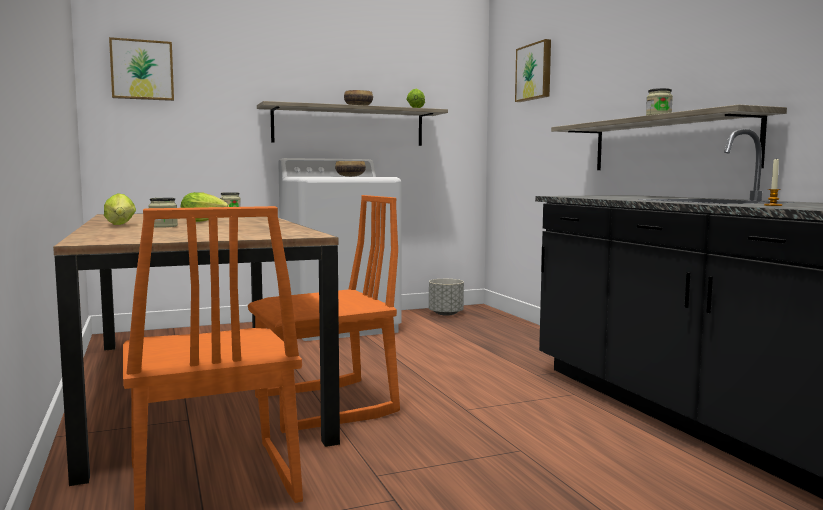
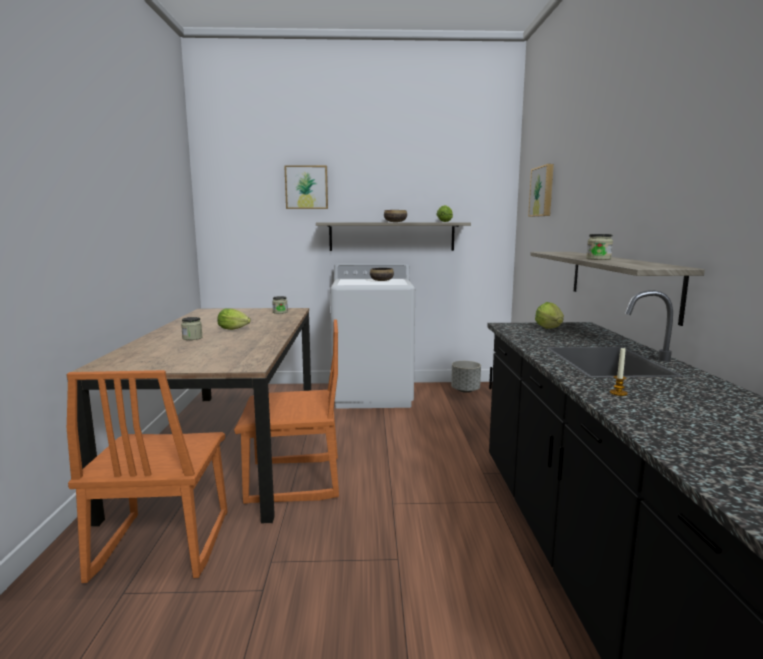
camera: 20 degrees right, 5 degrees up
lettuce [104,193,136,225] -> lettuce moved to [535,302,564,329]
picture [109,37,174,101] -> picture moved to [284,165,328,209]

